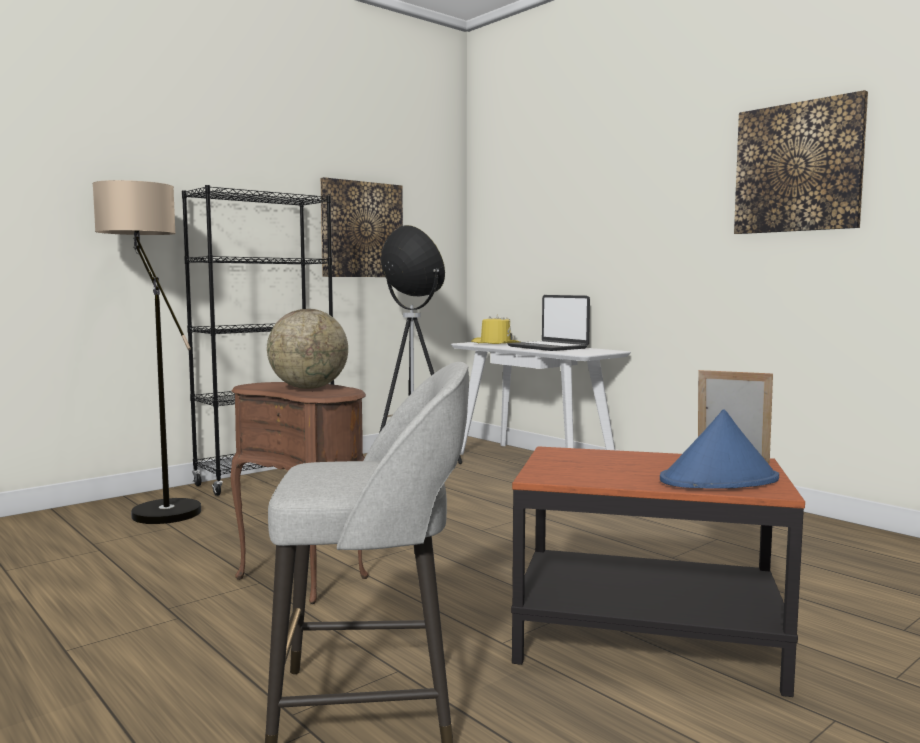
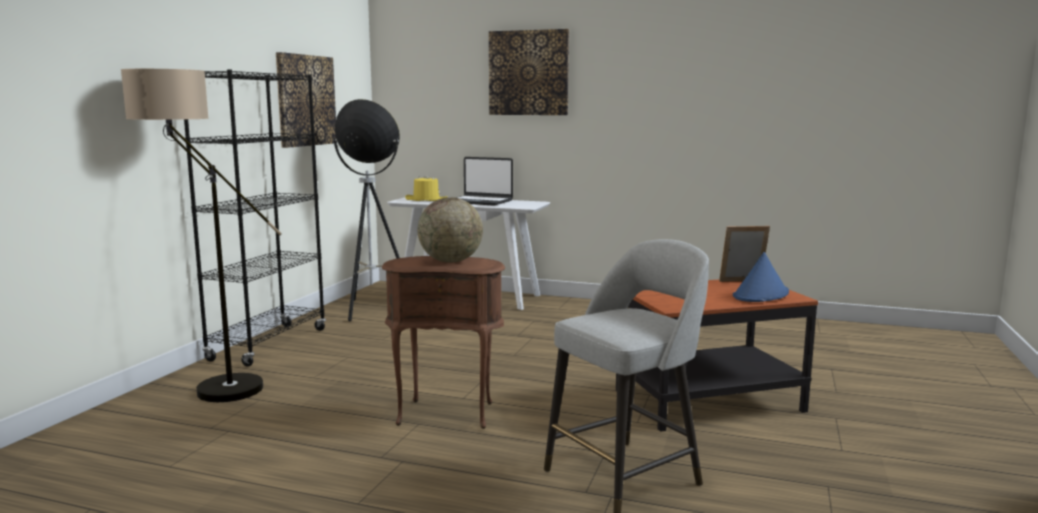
camera: 30 degrees left, 5 degrees up
picture [734,90,868,234] -> picture moved to [489,29,569,115]

